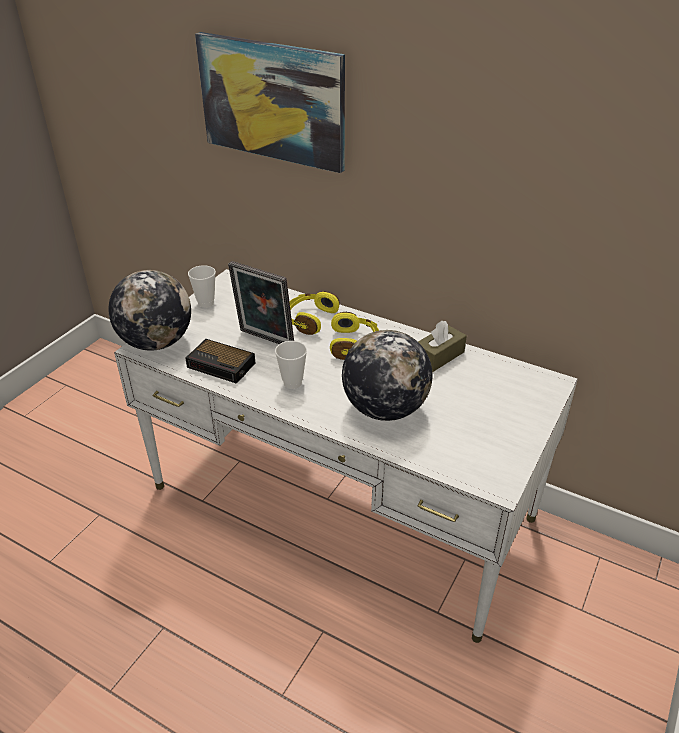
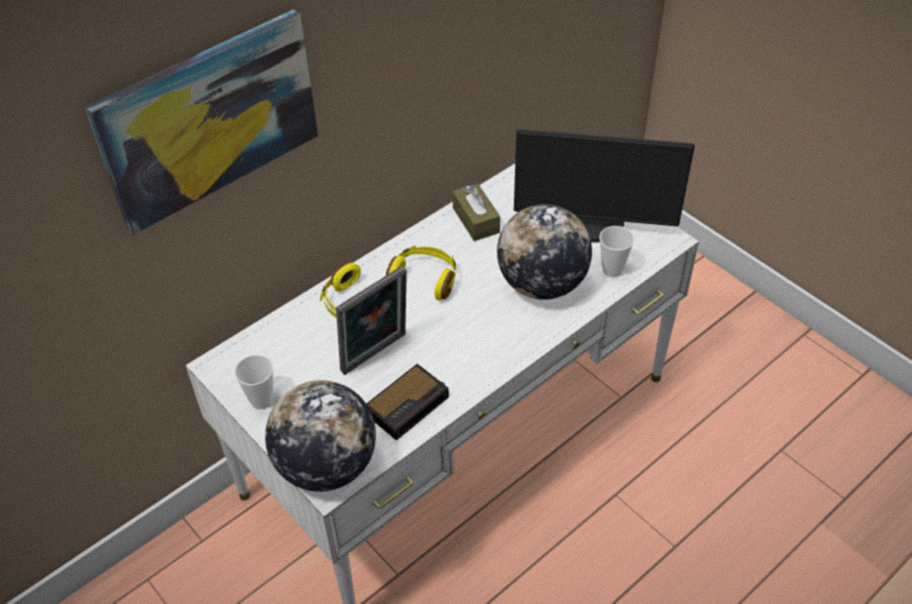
camera: 70 degrees left, 10 degrees up
cup [275,341,307,389] -> cup moved to [599,226,634,277]
none -> monitor [514,129,695,242]

